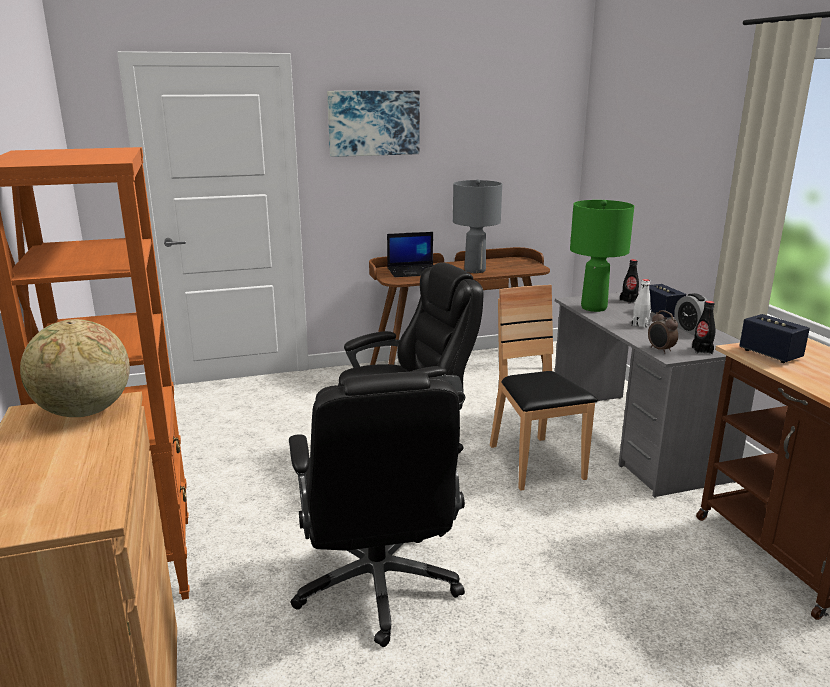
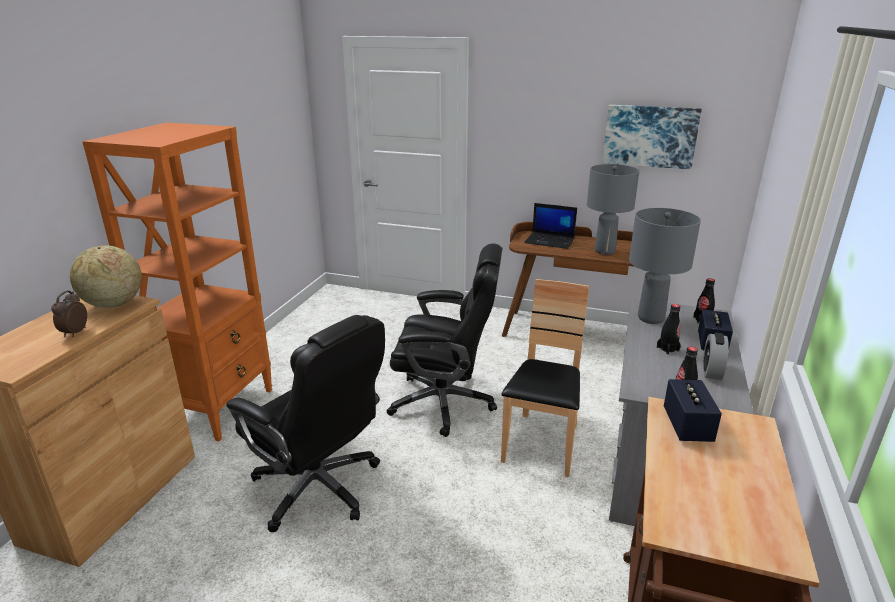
camera: 35 degrees right, 5 degrees up
black office chair [289,372,465,647] -> black office chair turned 75 degrees counterclockwise [226,315,385,532]
picture [327,90,420,157] -> picture moved to [602,105,702,169]
green table lamp [570,200,634,312] -> grey table lamp [629,208,701,324]
white bottle [631,279,651,328] -> black bottle [657,304,681,354]
alarm clock [648,310,678,354] -> alarm clock moved to [51,290,87,337]

